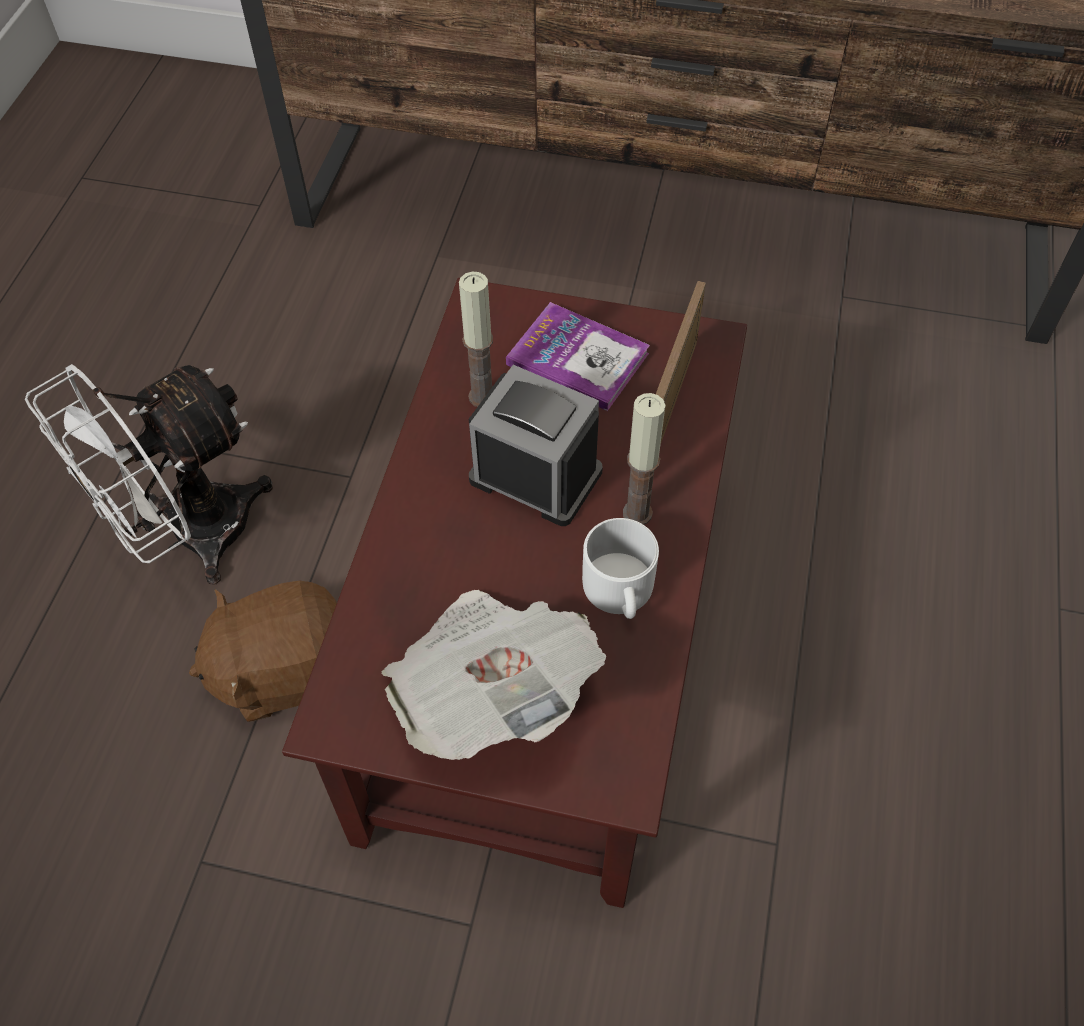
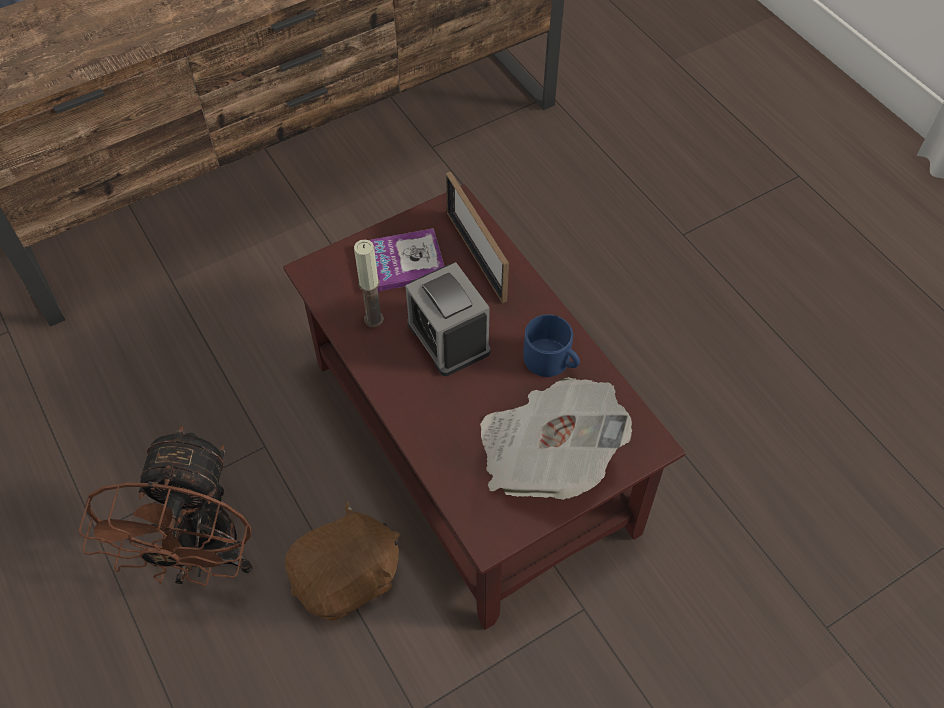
camera: 45 degrees left, 0 degrees up
white fan [25,364,273,584] -> brown fan [79,426,253,586]
brown plush toy [189,580,337,722] -> brown plush toy turned 150 degrees counterclockwise [285,501,400,621]
alarm clock [469,365,602,526] -> alarm clock turned 105 degrees counterclockwise [405,262,490,376]
white mug [582,518,659,619] -> blue mug [523,314,580,377]
candle [623,393,665,525] -> none

